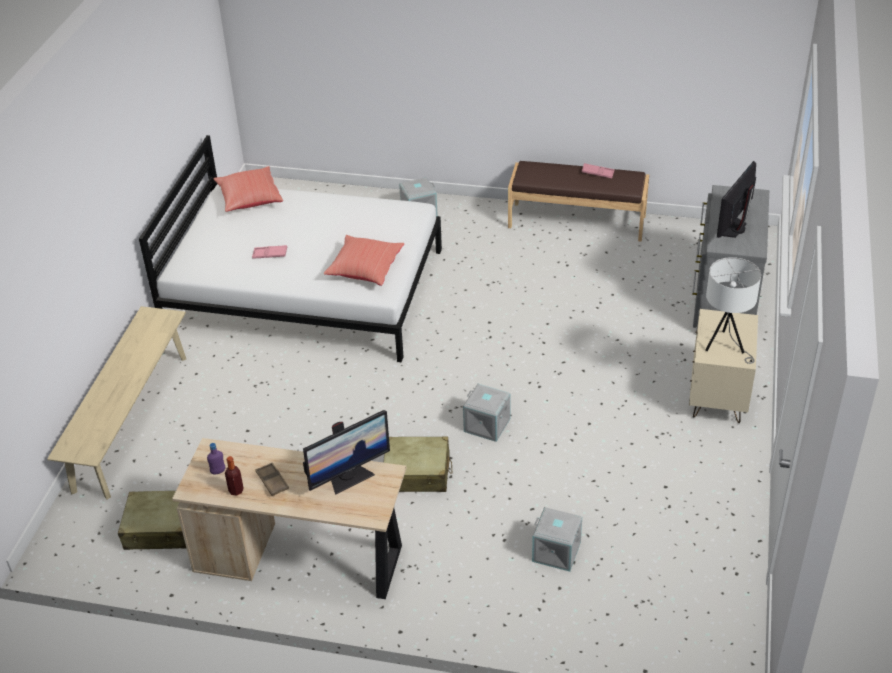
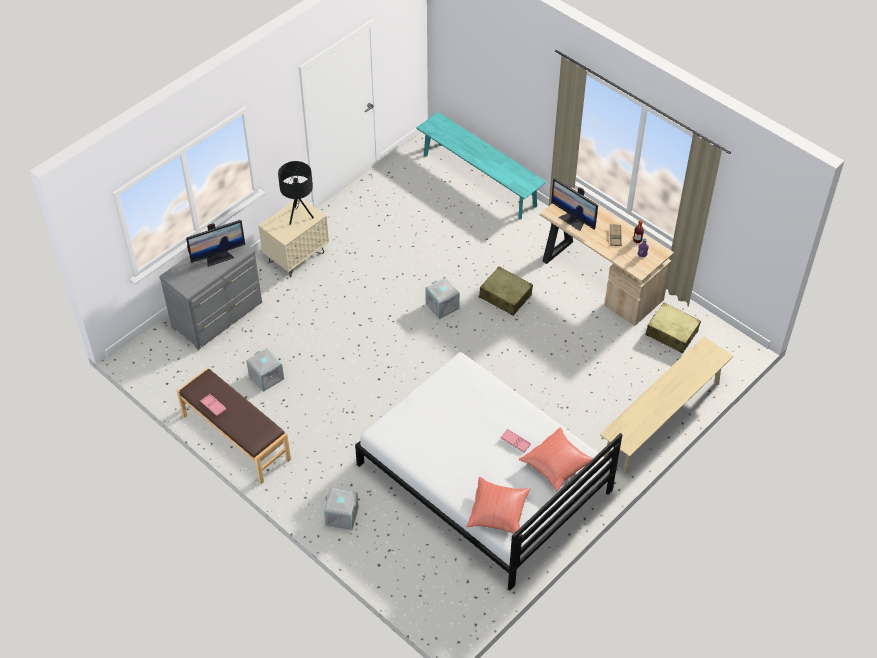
camera: 150 degrees left, 10 degrees up
monitor [303,410,390,495] -> monitor turned 135 degrees counterclockwise [551,178,598,231]
red pillow [324,235,404,286] -> red pillow moved to [519,427,593,492]
grey storage box [532,507,582,572] -> grey storage box moved to [246,348,284,392]
white table lamp [706,257,761,364] -> black table lamp [278,161,314,225]
none -> turquoise bench [416,112,547,220]

